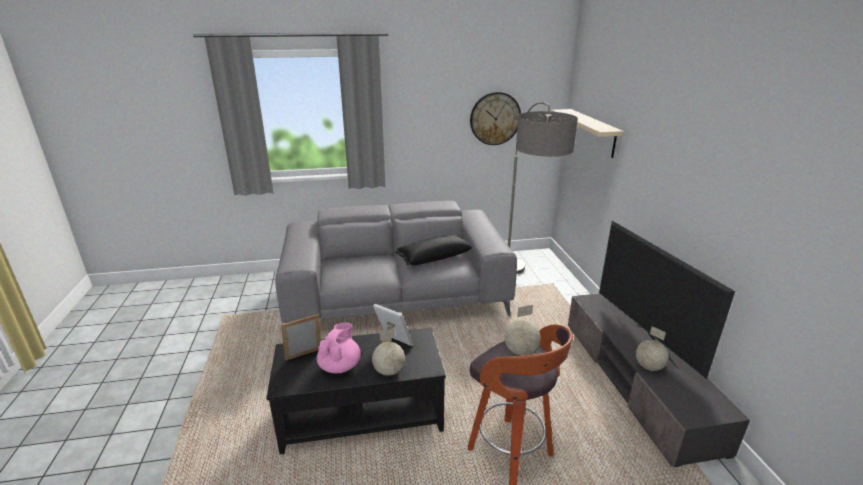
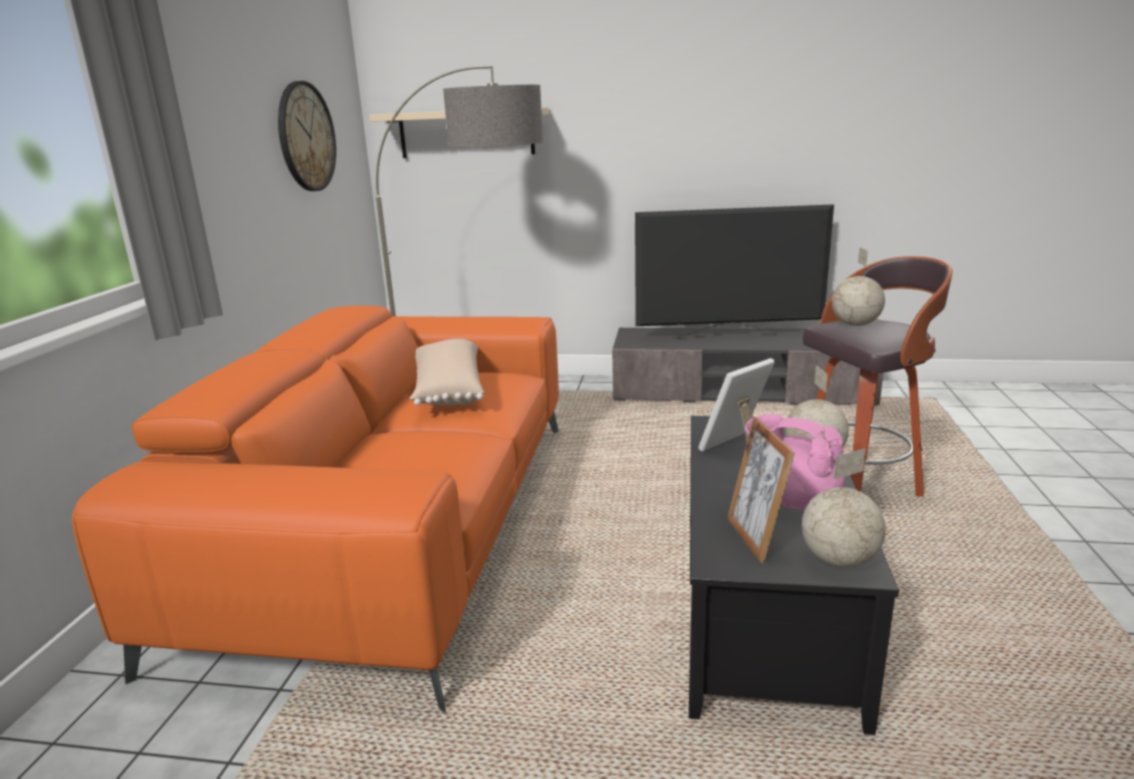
camera: 70 degrees left, 5 degrees down
grey sofa [275,201,517,323] -> orange sofa [72,306,559,713]
black pillow [395,234,472,265] -> beige pillow [409,339,484,405]
globe [636,326,669,371] -> globe moved to [802,448,886,568]

